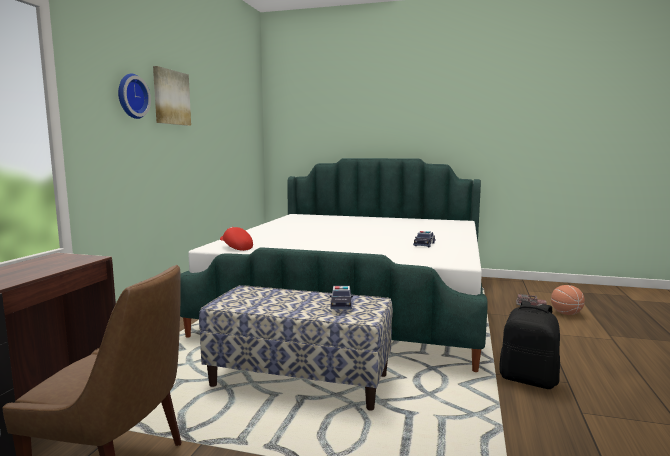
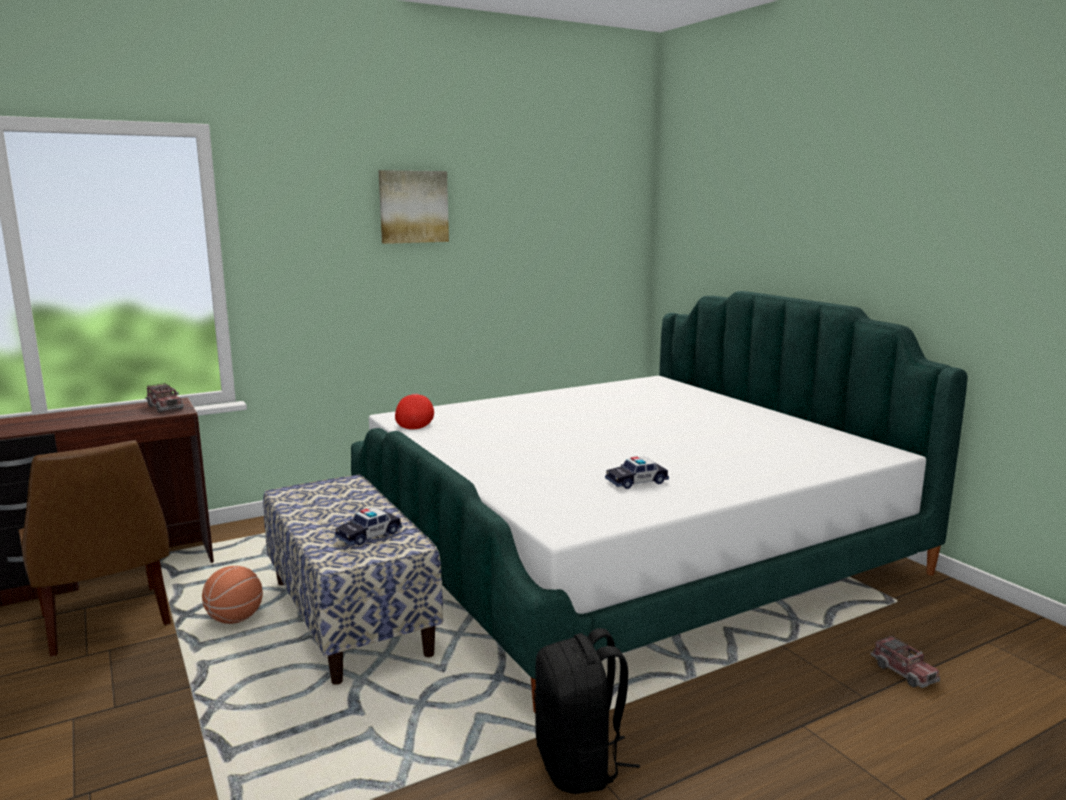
camera: 45 degrees right, 5 degrees up
wall clock [118,74,151,119] -> none
basketball [551,285,585,315] -> basketball moved to [202,566,263,624]
none -> toy truck [145,383,184,413]

